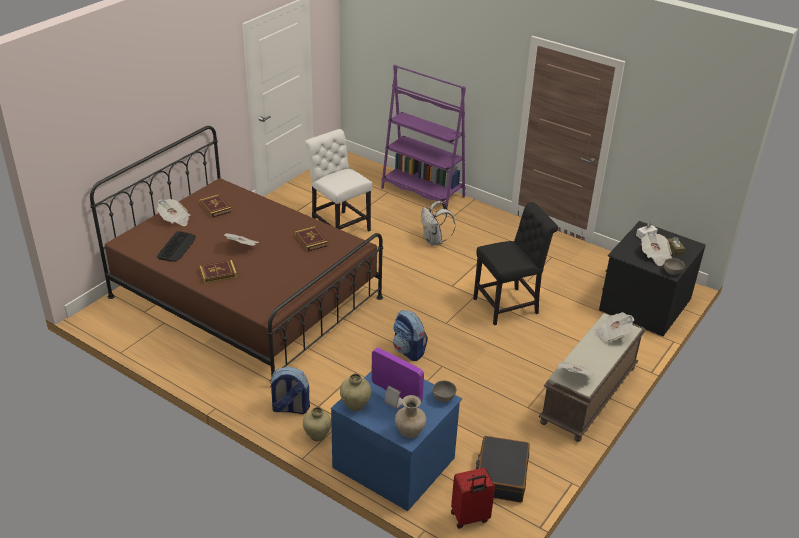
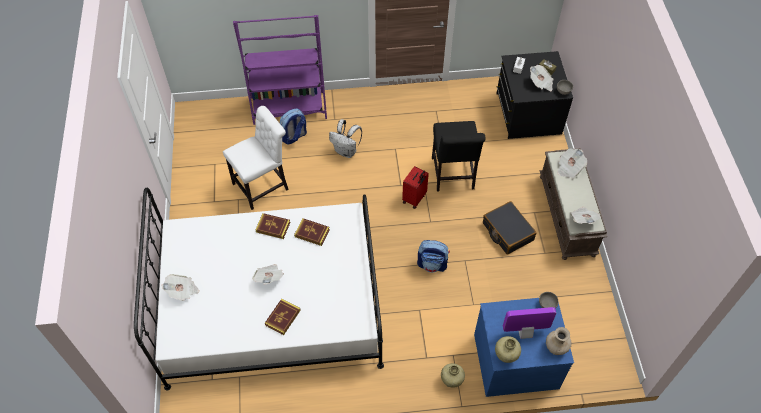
camera: 40 degrees left, 20 degrees up
brown bed [90,126,383,387] -> white bed [134,188,384,391]
keyboard [157,231,196,262] -> none
book [199,194,231,218] -> book moved to [255,213,290,239]
backpack [269,367,310,414] -> backpack moved to [280,108,307,145]
white chair [305,129,372,231] -> white chair turned 135 degrees clockwise [223,106,289,210]
red suitcase [451,468,495,529] -> red suitcase moved to [402,166,429,209]
black chair [473,202,558,325] -> black chair turned 150 degrees clockwise [432,121,486,192]
black suitcase [475,436,530,503] -> black suitcase moved to [483,201,536,255]

